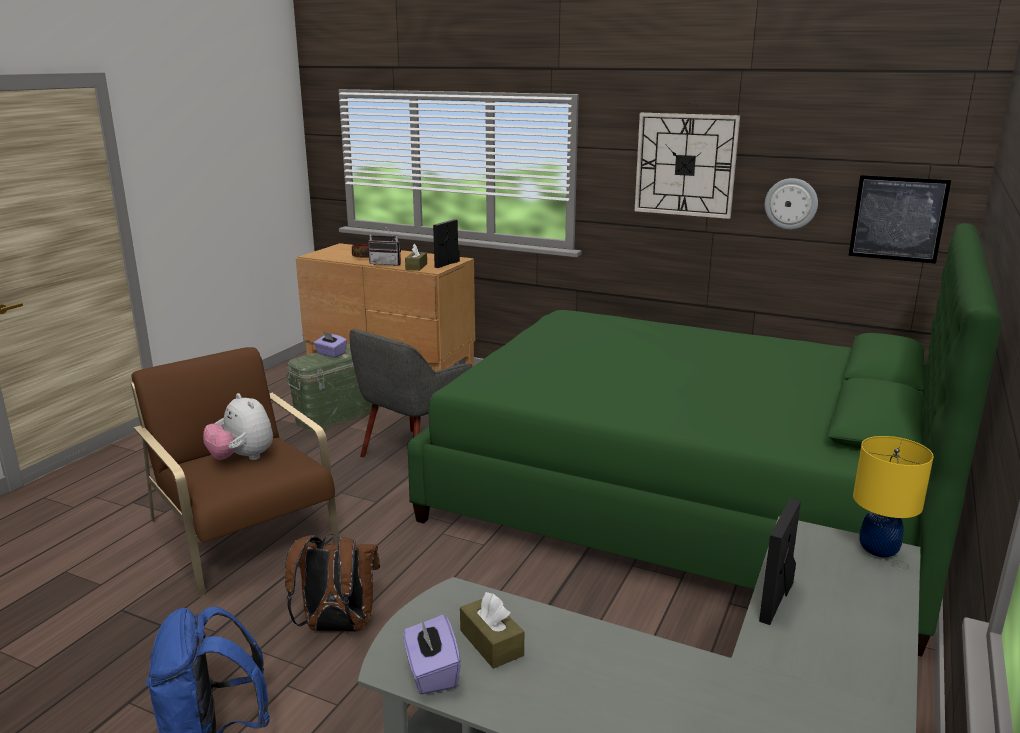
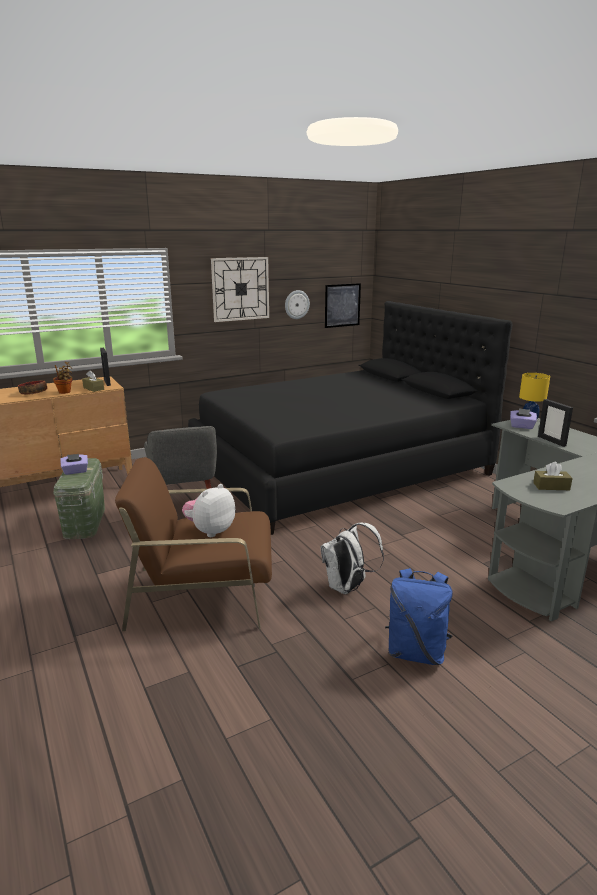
camera: 55 degrees left, 0 degrees up
plush toy [203,393,273,460] -> plush toy turned 135 degrees clockwise [182,484,235,537]
brown backpack [285,534,380,632] -> white backpack [321,523,384,594]
radio [368,225,401,266] -> potted plant [53,362,72,394]
purple tissue box [403,615,461,695] -> purple tissue box moved to [510,408,537,429]
green bed [407,223,1001,657] -> black bed [188,301,512,535]

